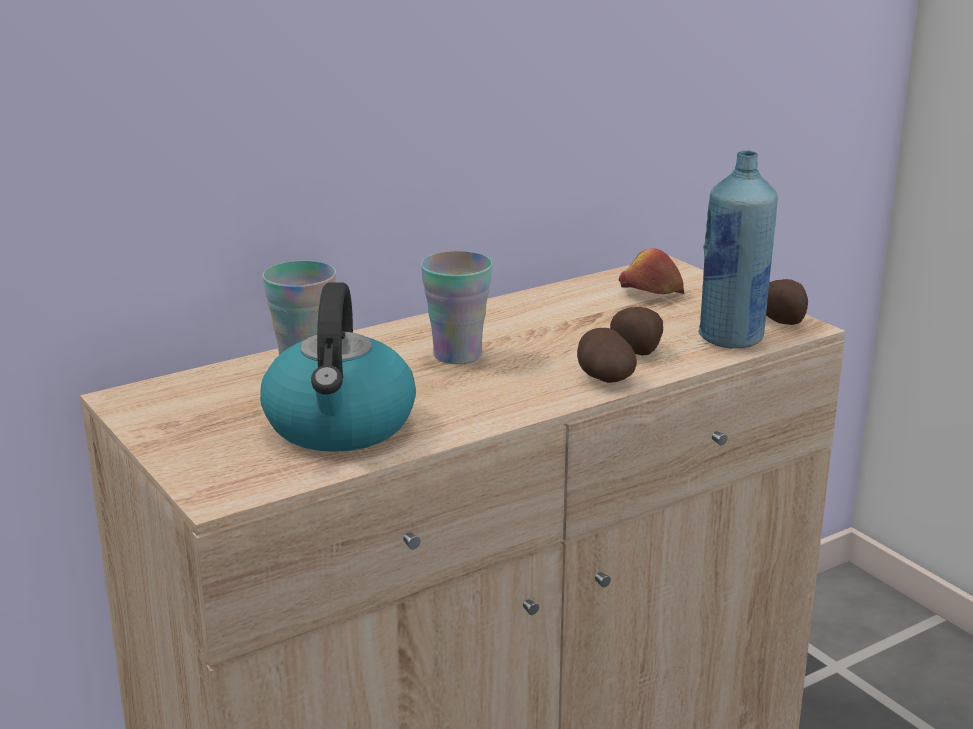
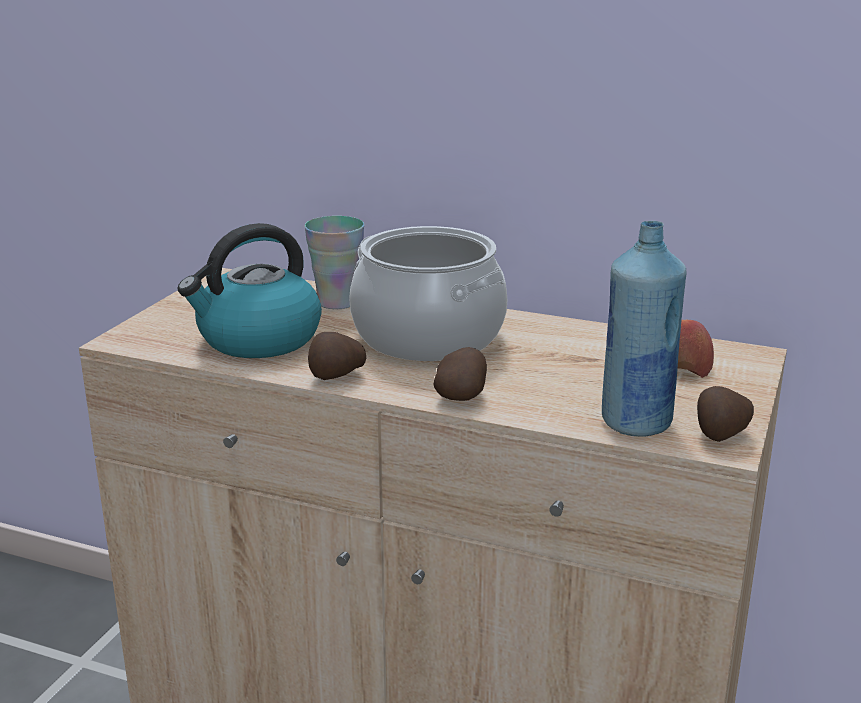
camera: 55 degrees right, 0 degrees up
cup [421,251,493,364] -> cooking pot [349,226,507,361]
potato [610,307,663,356] -> potato moved to [308,332,366,380]

